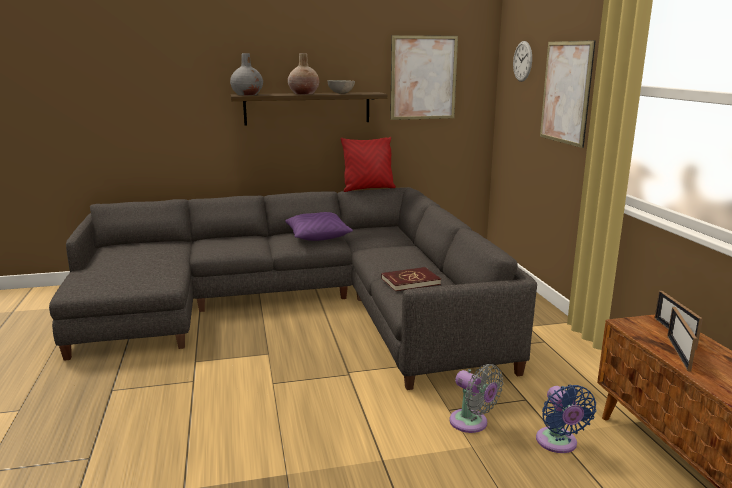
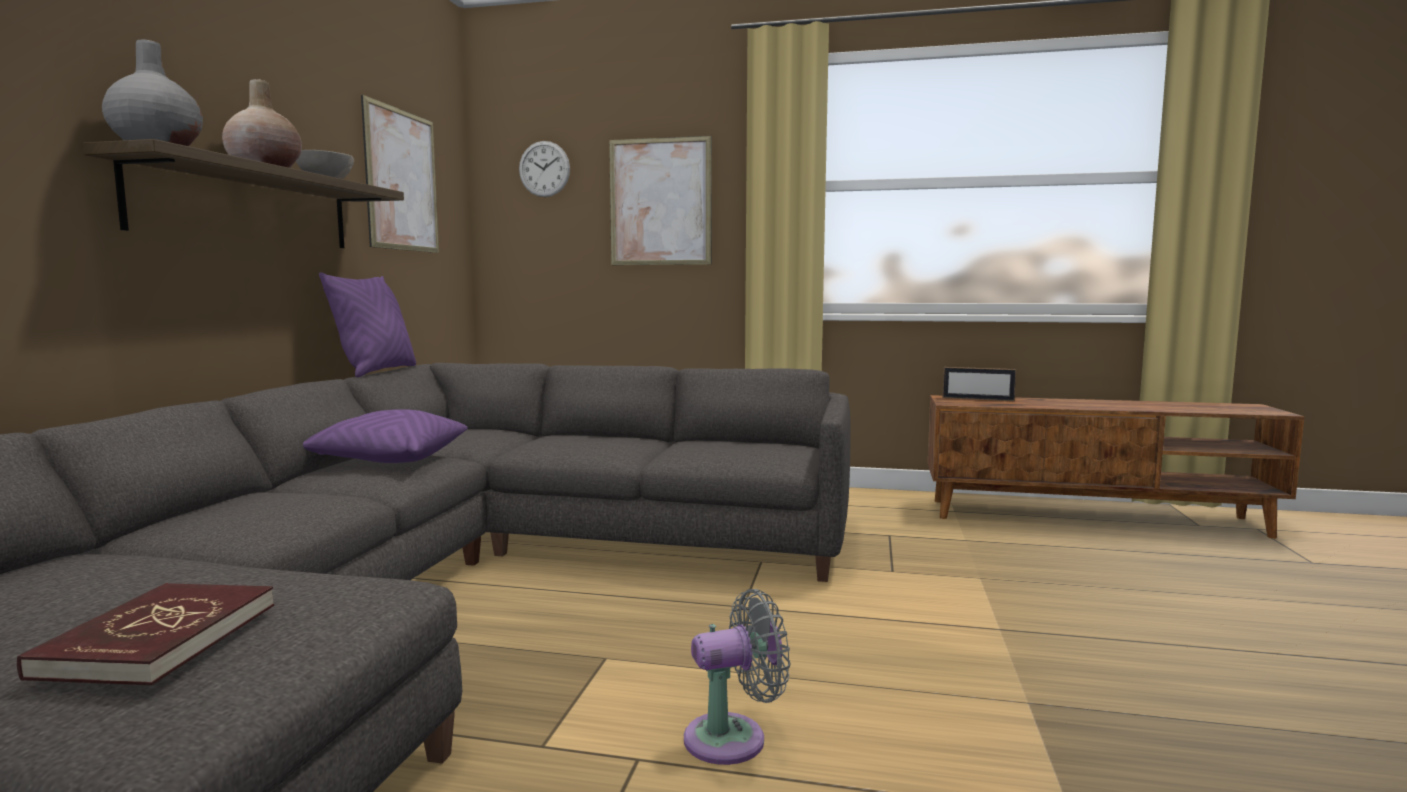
camera: 65 degrees left, 10 degrees down
red pillow [341,137,396,192] -> purple pillow [319,272,416,377]
red book [381,267,441,291] -> red book moved to [17,583,274,685]
grey fan [450,364,503,433] -> grey fan moved to [684,589,790,765]
blue fan [536,385,597,453] -> none
picture frame [667,307,697,372] -> none

